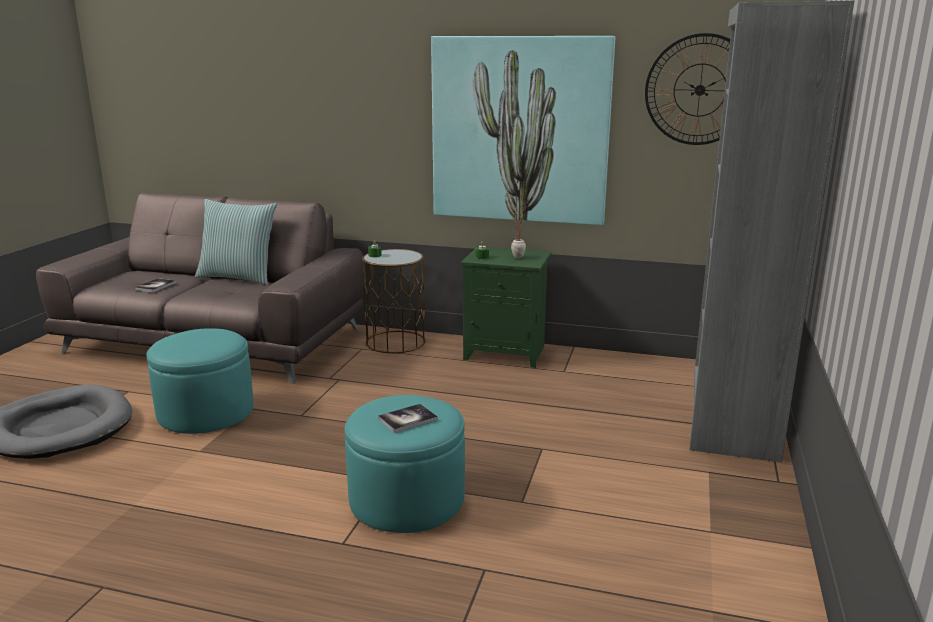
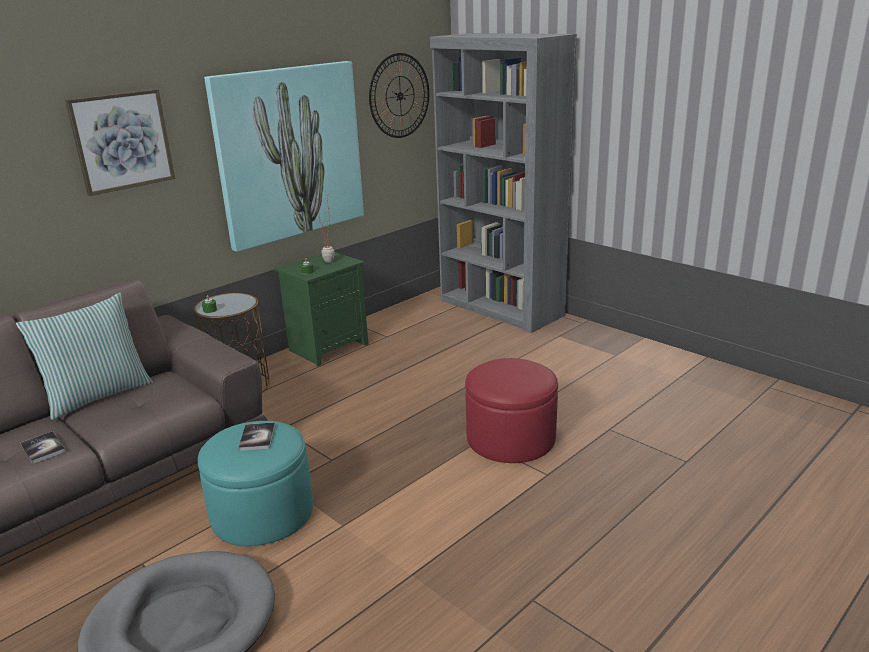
camera: 60 degrees left, 5 degrees up
turquoise ottoman [345,395,465,533] -> red ottoman [465,358,558,463]
book [378,404,438,433] -> book moved to [239,422,275,451]
none -> picture [65,89,175,196]

